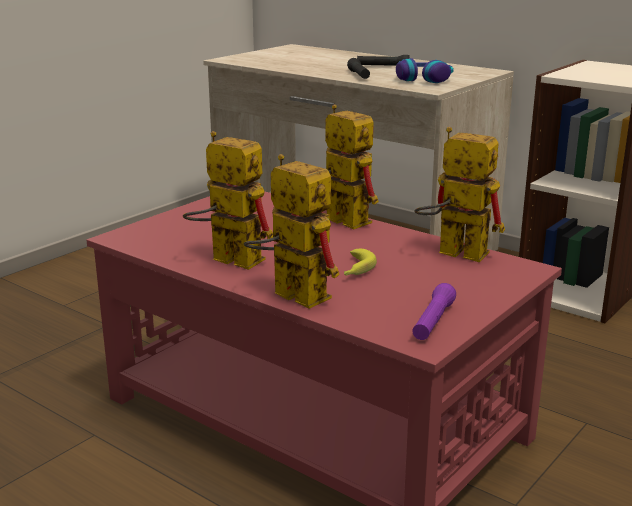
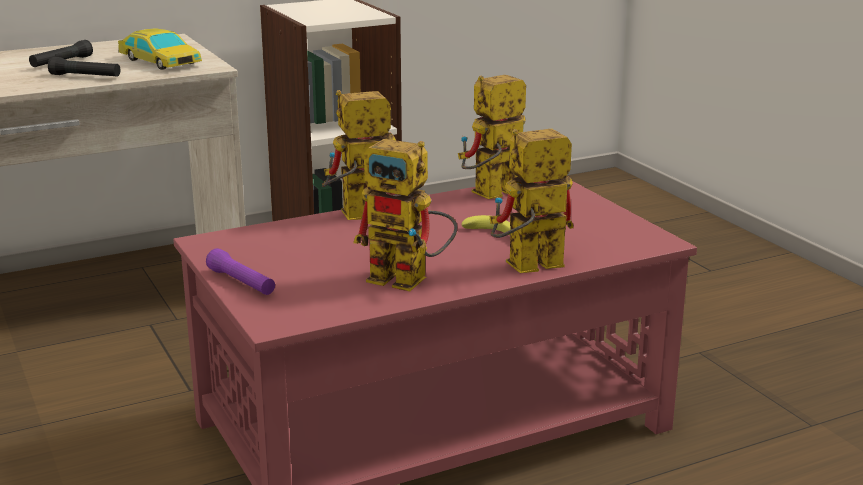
camera: 65 degrees left, 0 degrees up
toy robot [183,131,273,270] -> toy robot turned 120 degrees counterclockwise [353,139,458,291]
headphones [396,58,454,83] -> toy car [118,28,202,70]
purple flashlight [412,283,456,340] -> purple flashlight moved to [206,248,275,295]

